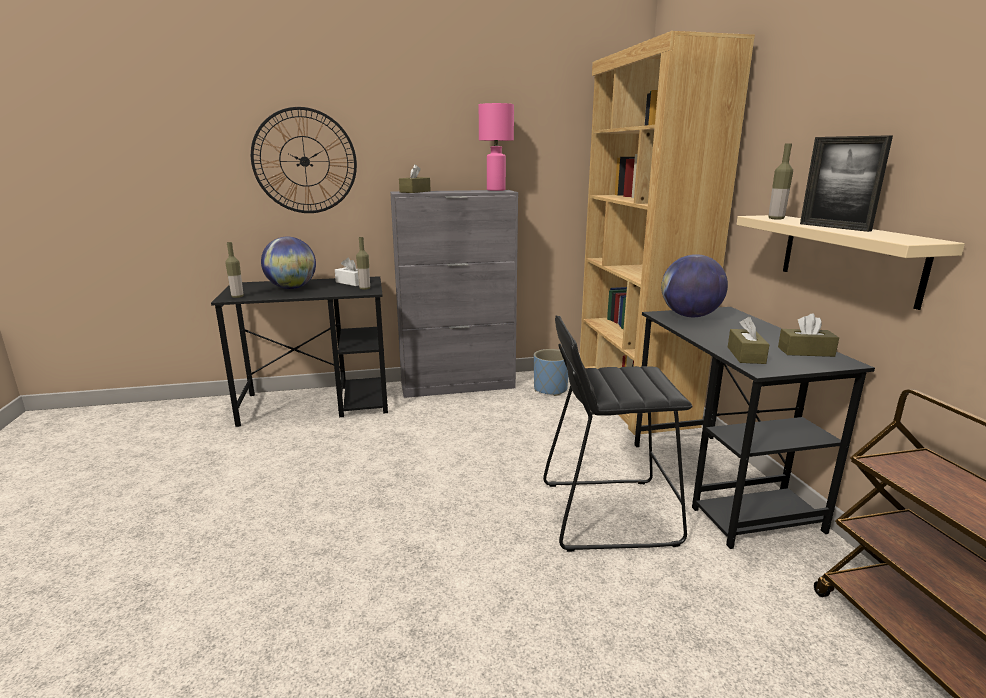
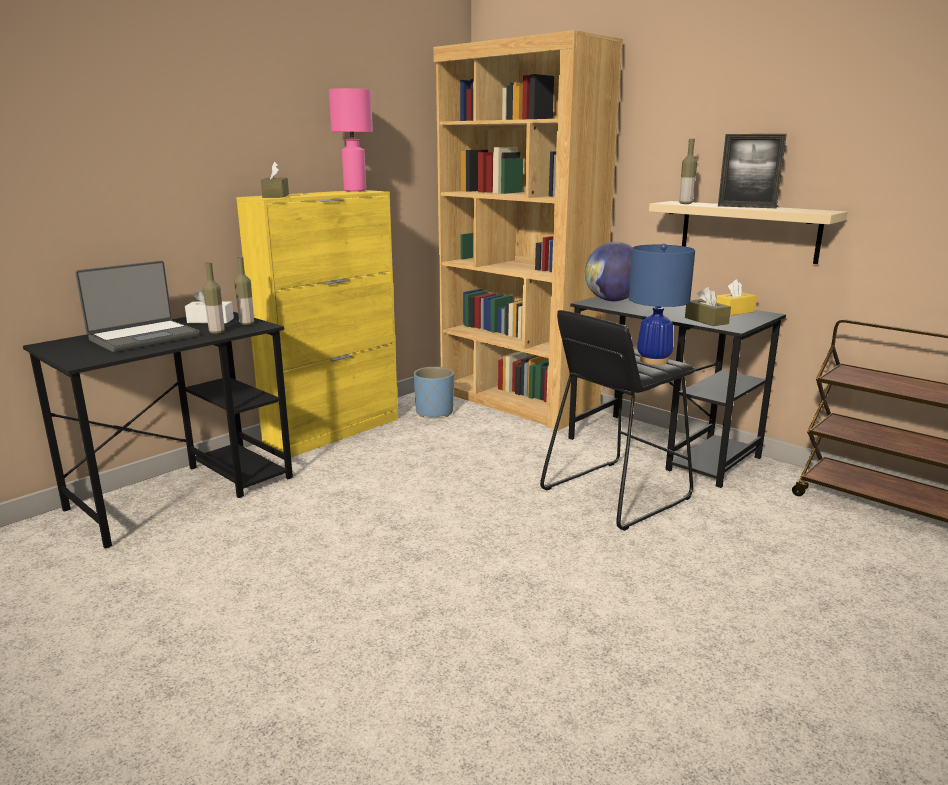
camera: 35 degrees left, 0 degrees up
bottle [225,242,244,298] -> bottle moved to [203,262,225,334]
wall clock [251,107,357,213] -> none
globe [261,237,316,289] -> laptop [75,261,200,352]
grey cabinet [390,190,518,398] -> yellow cabinet [236,190,398,457]
brown tissue box [778,314,839,357] -> yellow tissue box [716,279,757,316]
none -> blue table lamp [629,243,695,365]

